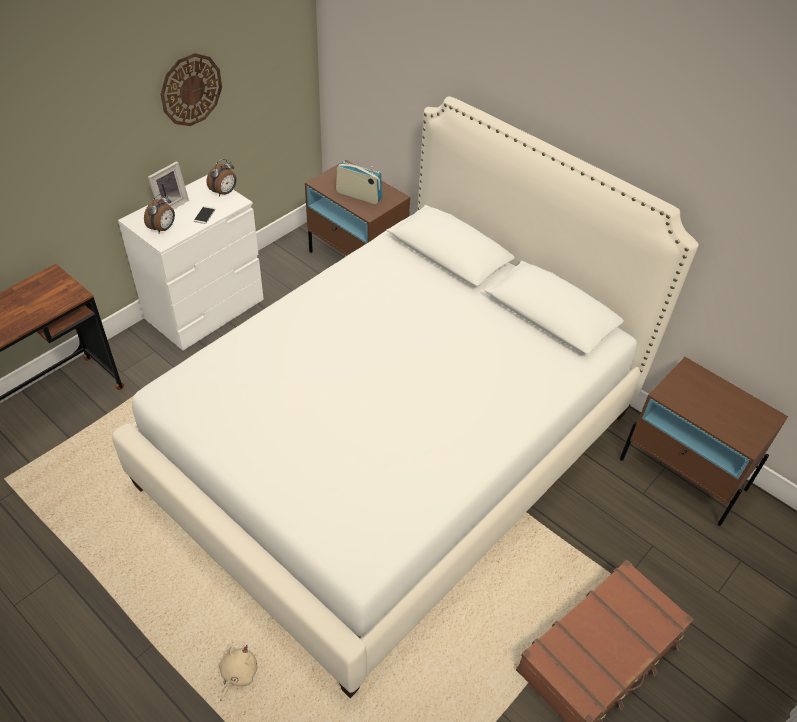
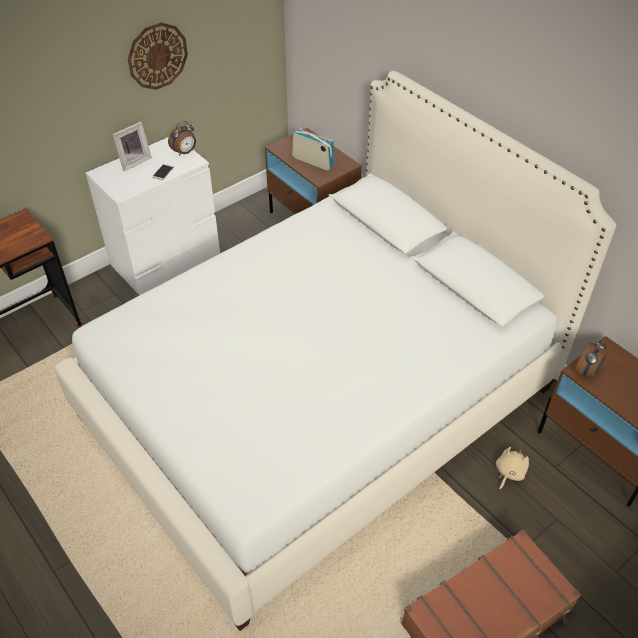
camera: 10 degrees right, 0 degrees up
alarm clock [144,194,175,233] -> alarm clock moved to [575,341,606,378]
beige plush toy [219,645,258,700] -> beige plush toy moved to [496,447,529,490]

